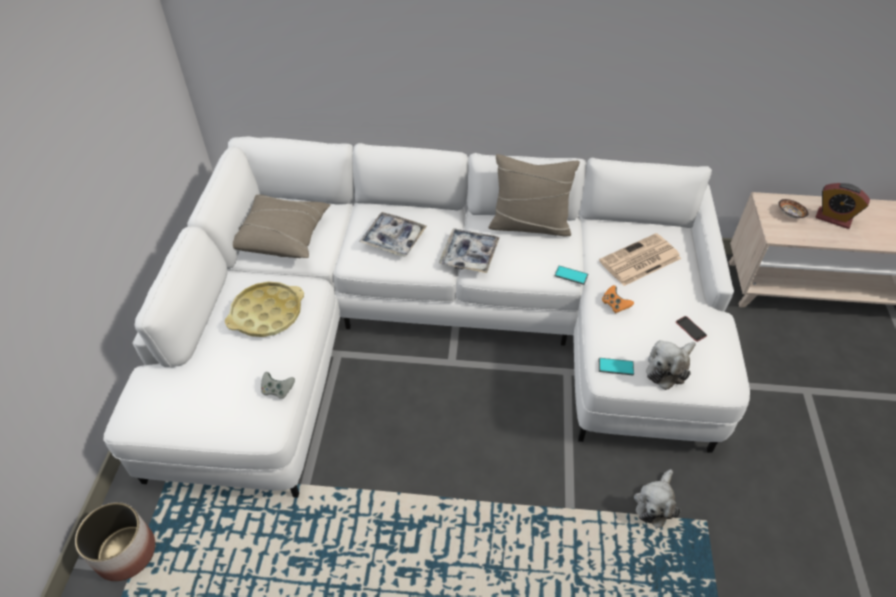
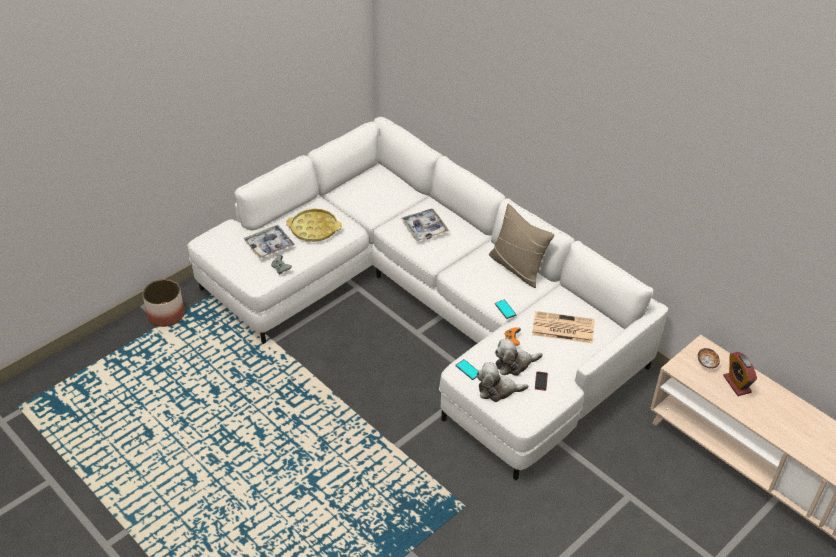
camera: 40 degrees right, 5 degrees down
beige pillow [233,195,330,258] -> none
tray [439,228,500,273] -> tray moved to [244,225,295,259]
plush toy [634,469,681,528] -> plush toy moved to [495,338,543,376]

